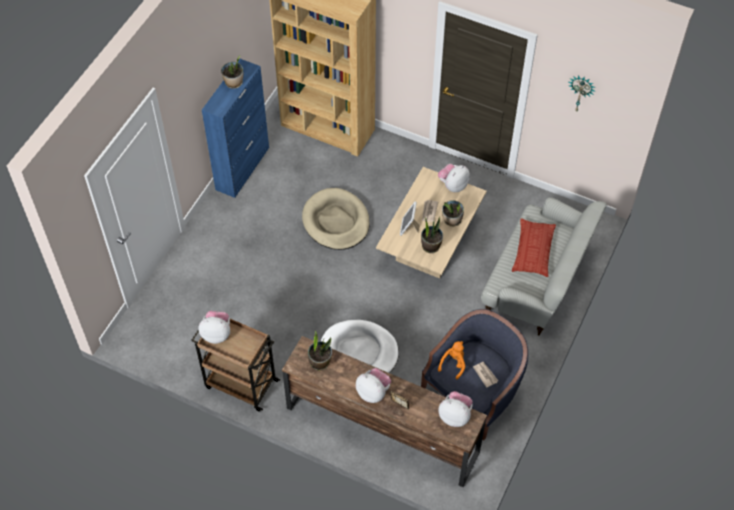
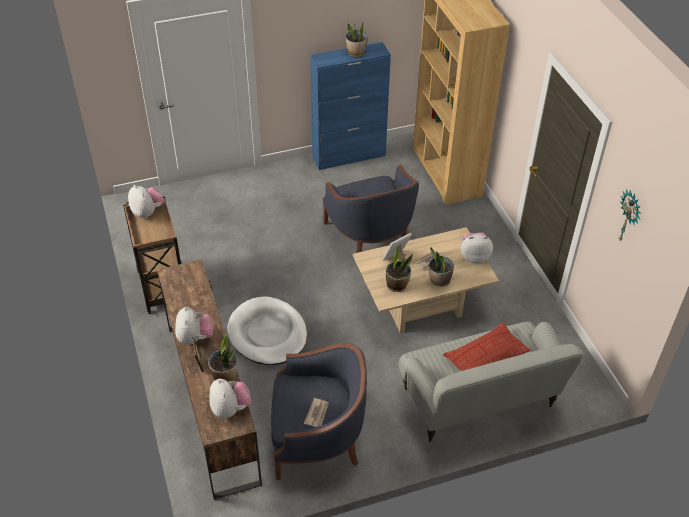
camera: 45 degrees right, 10 degrees down
beige dog bed [302,188,370,250] -> blue armchair [323,165,419,253]
potted plant [308,331,332,371] -> potted plant moved to [208,334,238,382]
orange plush toy [438,341,466,380] -> none

